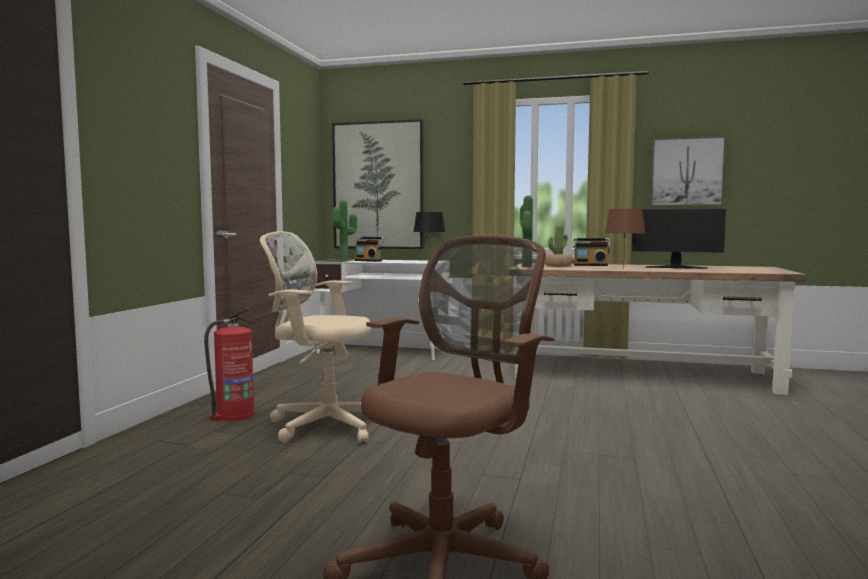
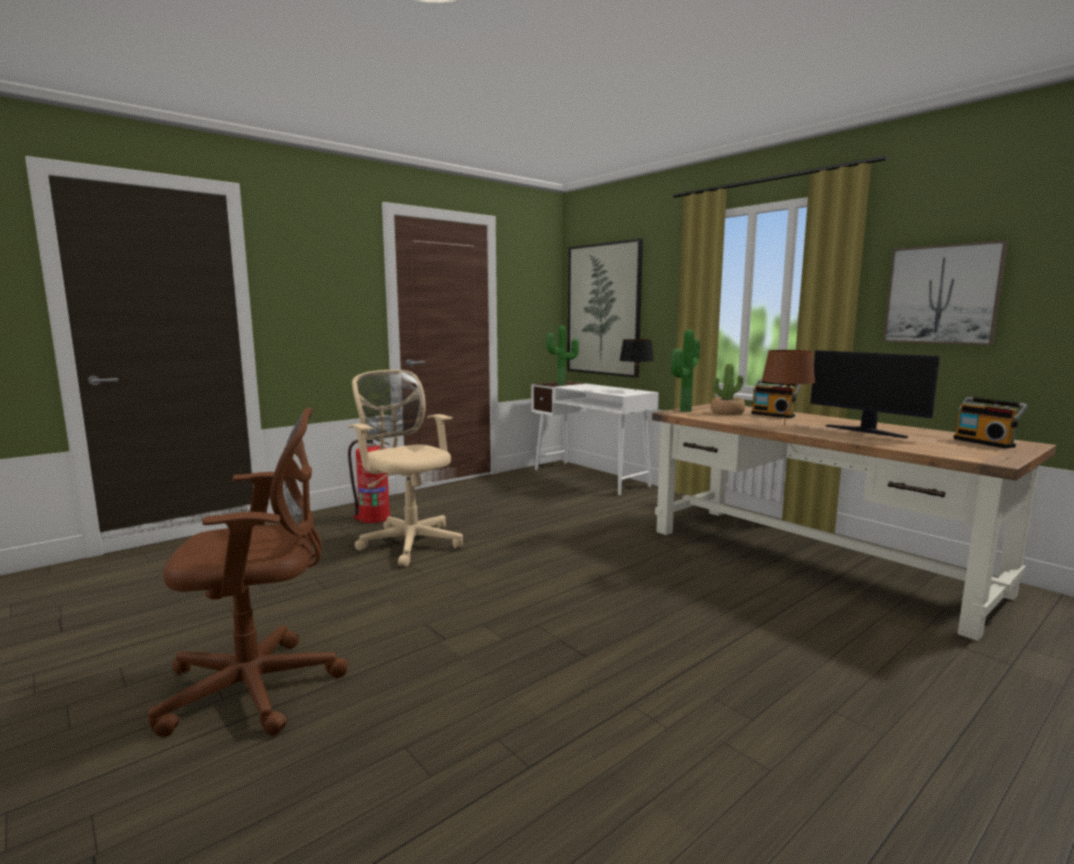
camera: 35 degrees right, 5 degrees up
radio [355,236,385,262] -> radio moved to [953,397,1028,448]

